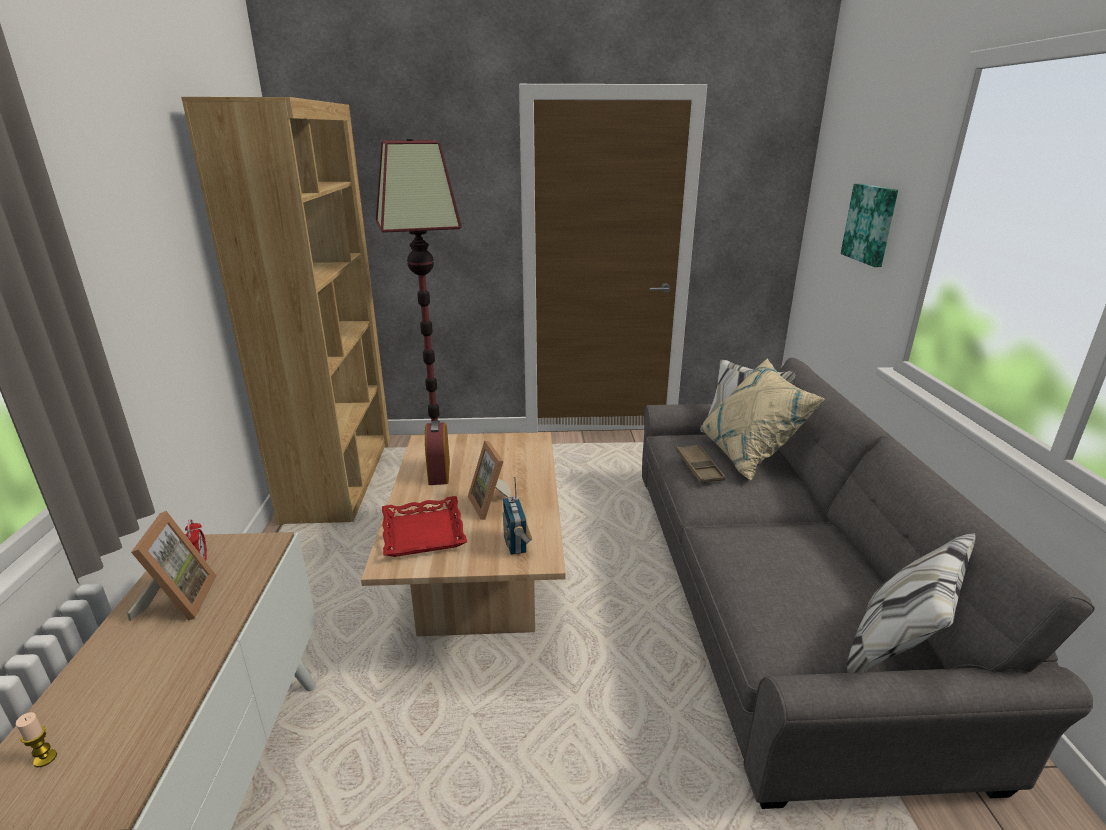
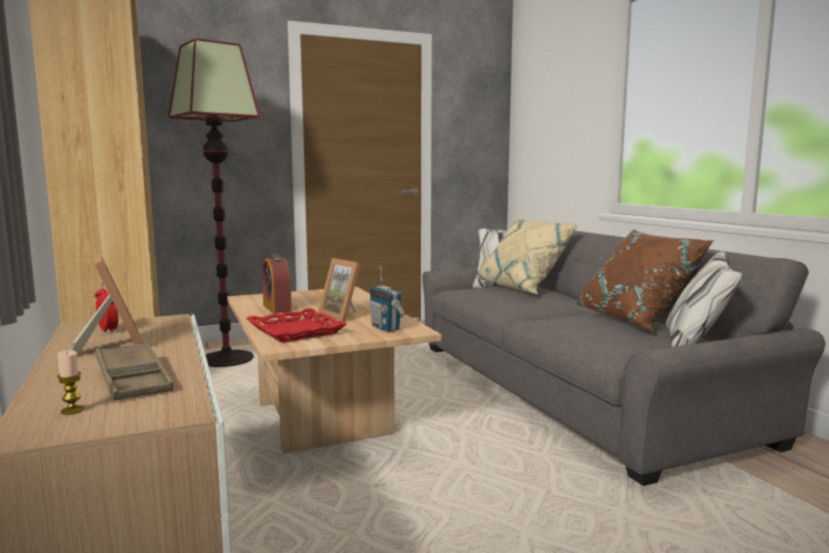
camera: 20 degrees left, 15 degrees down
brown tray [676,444,725,483] -> brown tray moved to [95,342,174,401]
picture [841,184,898,267] -> none
none -> brown pillow [576,229,715,331]

